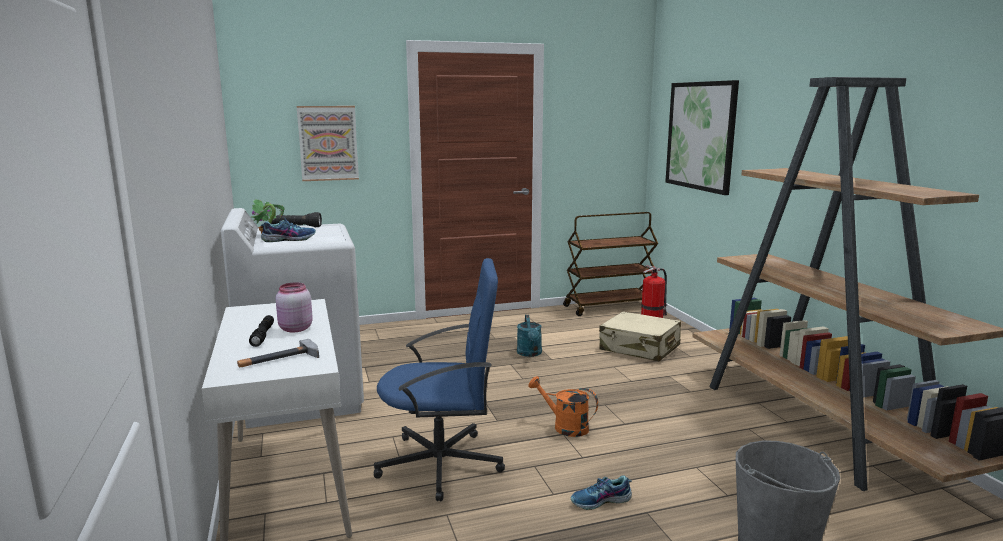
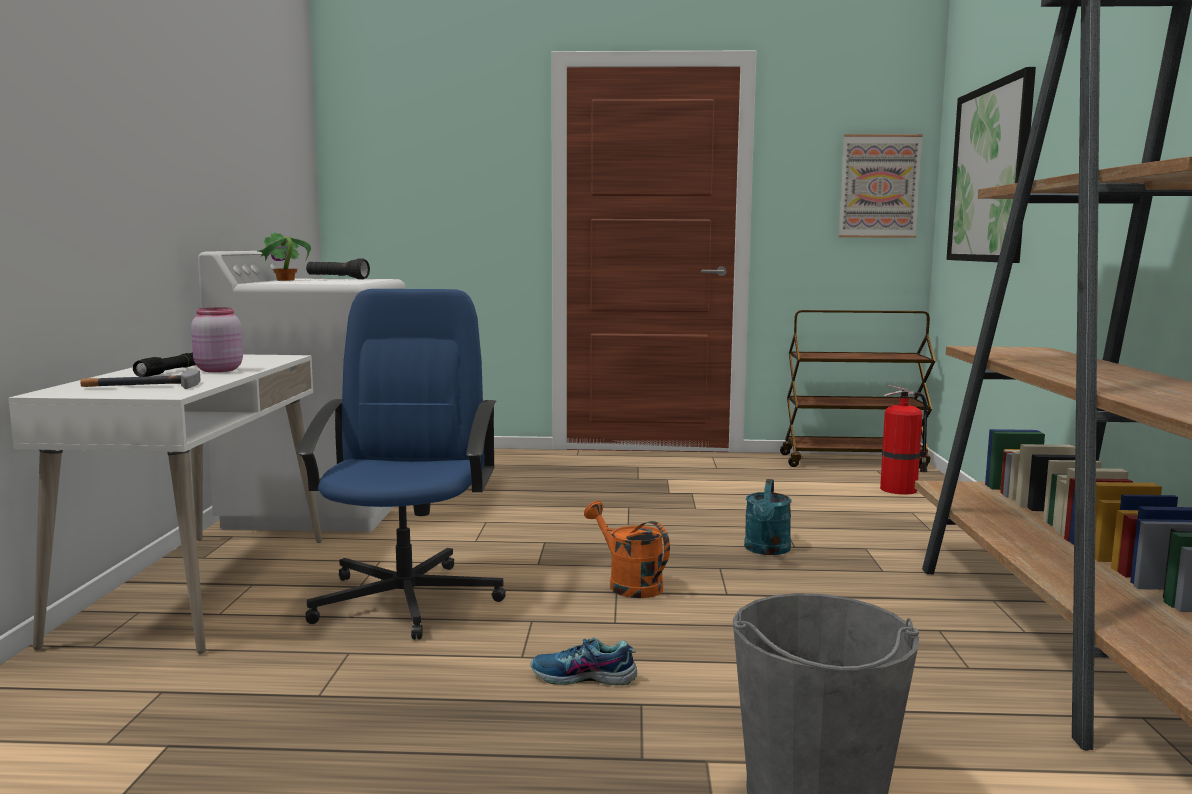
camera: 20 degrees right, 5 degrees down
shoe [261,217,316,242] -> none
picture [297,106,359,181] -> picture moved to [839,134,923,238]
blue office chair [374,258,505,502] -> blue office chair turned 105 degrees counterclockwise [297,289,506,640]
turquoise watering can [517,315,542,357] -> turquoise watering can moved to [744,479,792,555]
beige suitcase [599,311,681,361] -> none

